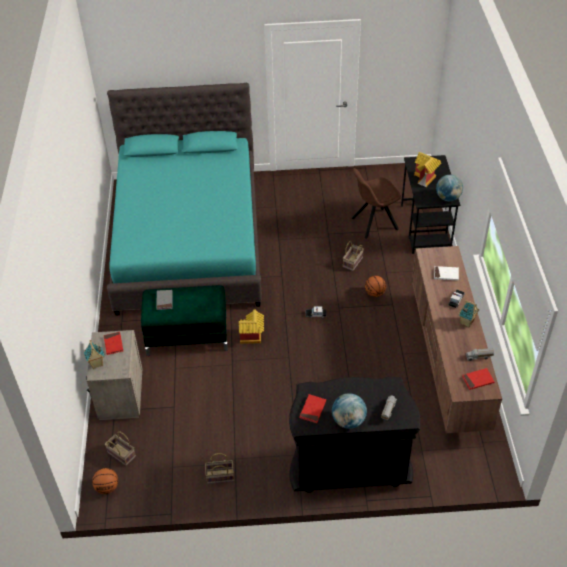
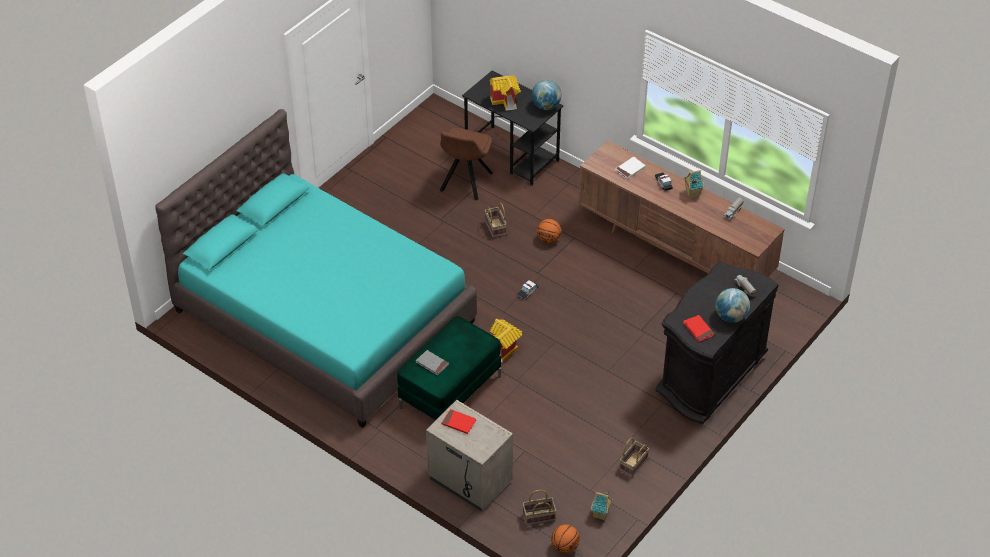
camera: 50 degrees left, 0 degrees up
toy house [84,340,105,369] -> toy house moved to [590,491,613,521]
red book [462,368,494,390] -> none

